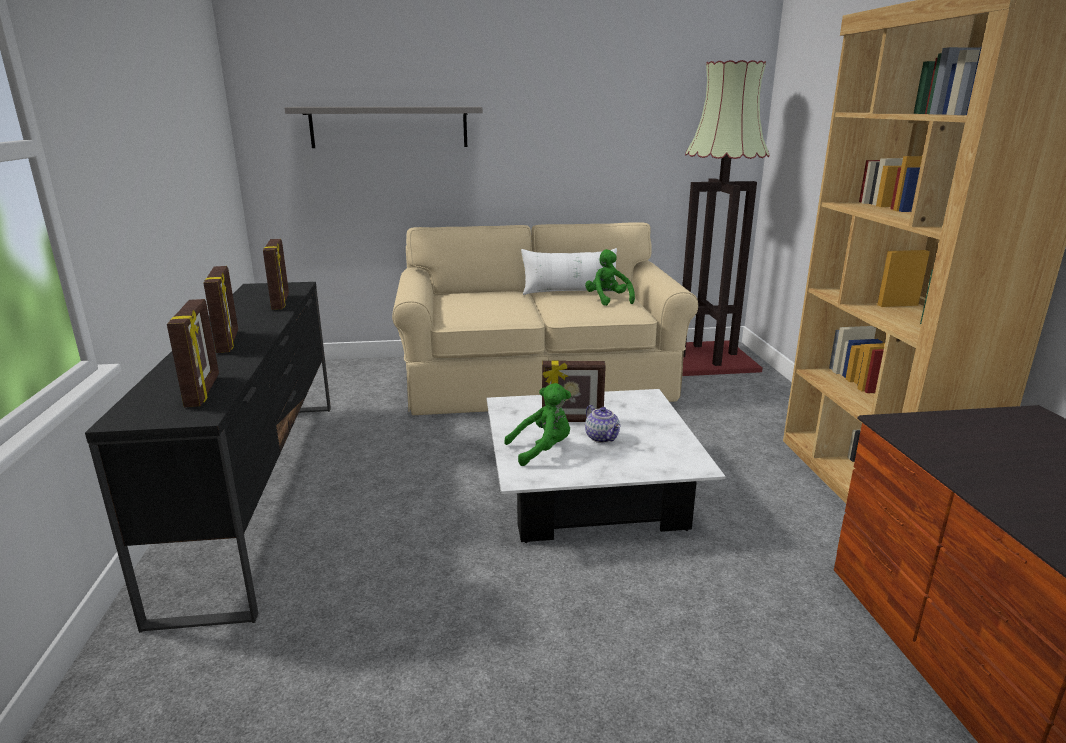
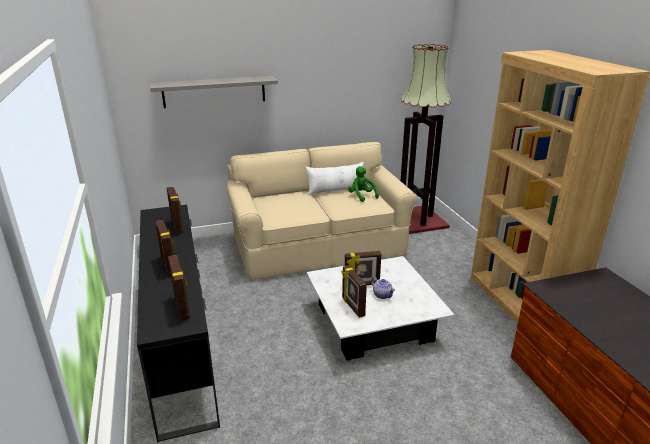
camera: 10 degrees left, 5 degrees up
green plush toy [504,383,571,466] -> picture frame [342,265,367,318]

